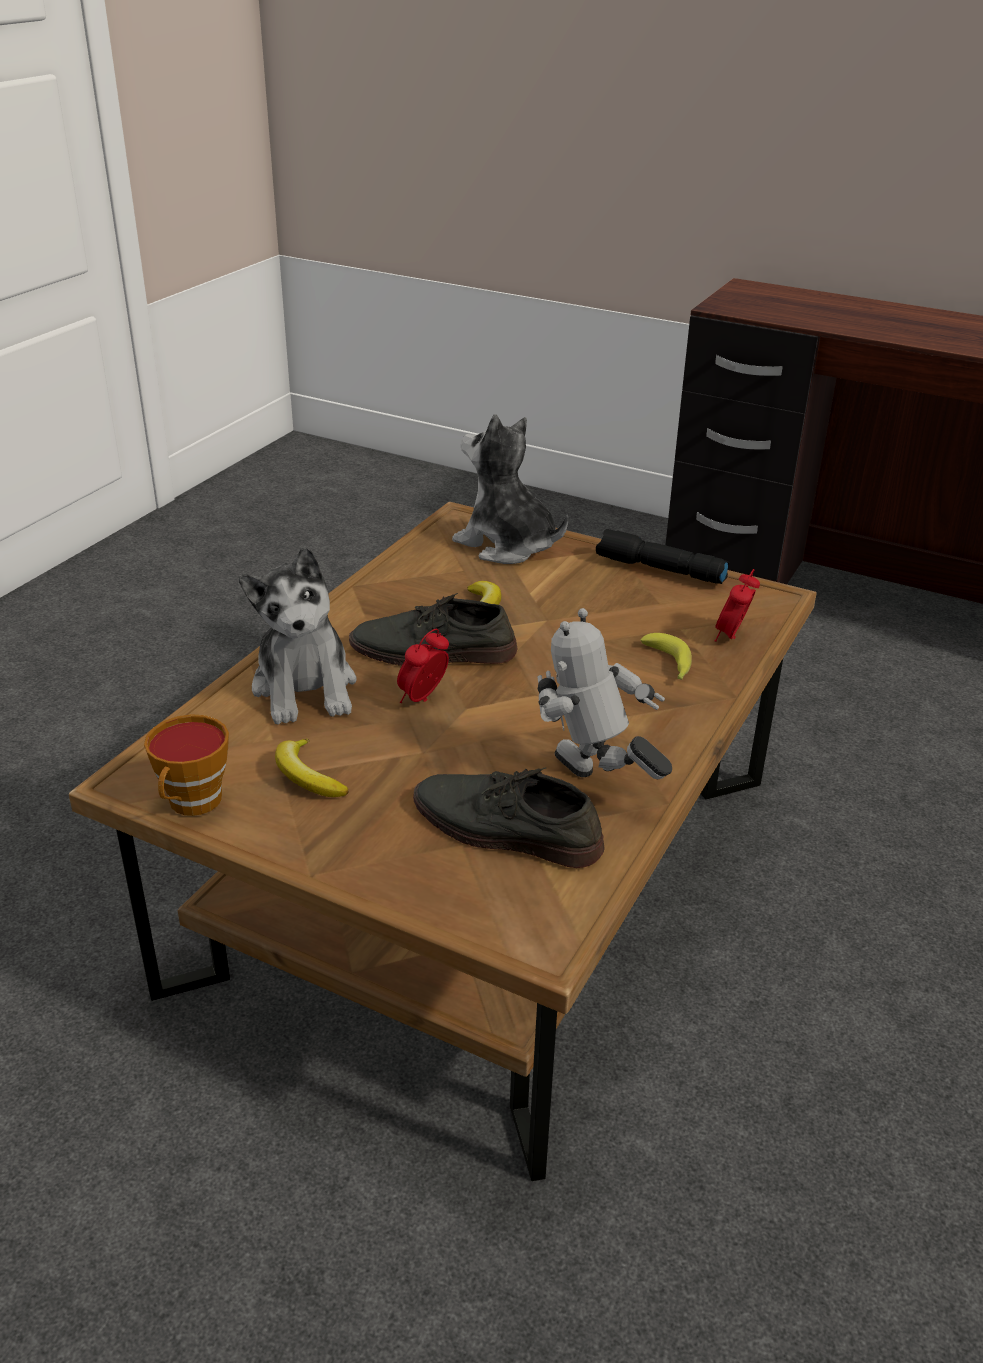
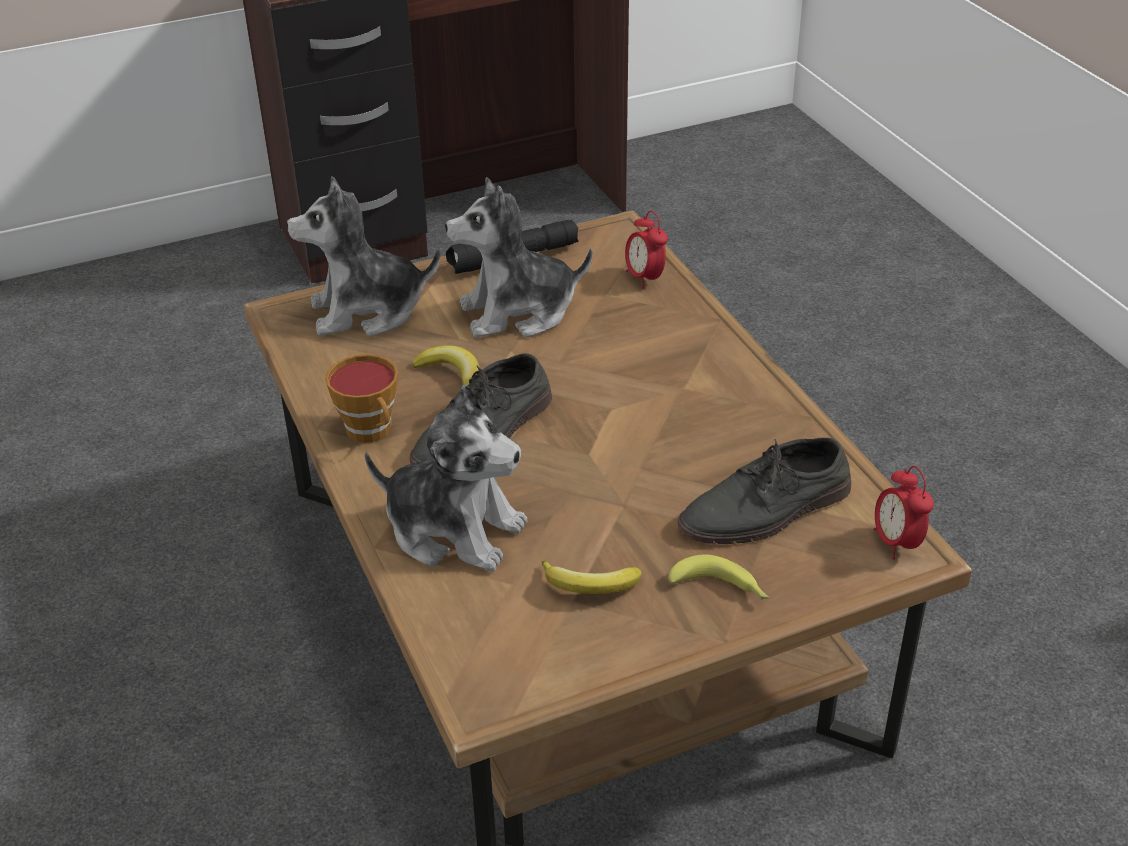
camera: 50 degrees left, 5 degrees up
cup [144,714,229,816] -> cup moved to [325,354,398,443]
alarm clock [397,629,449,703] -> alarm clock moved to [873,466,934,560]
toy robot [538,608,672,779] -> none
banana [640,633,692,680] -> banana moved to [668,554,769,600]
none -> plush toy [445,177,593,338]

